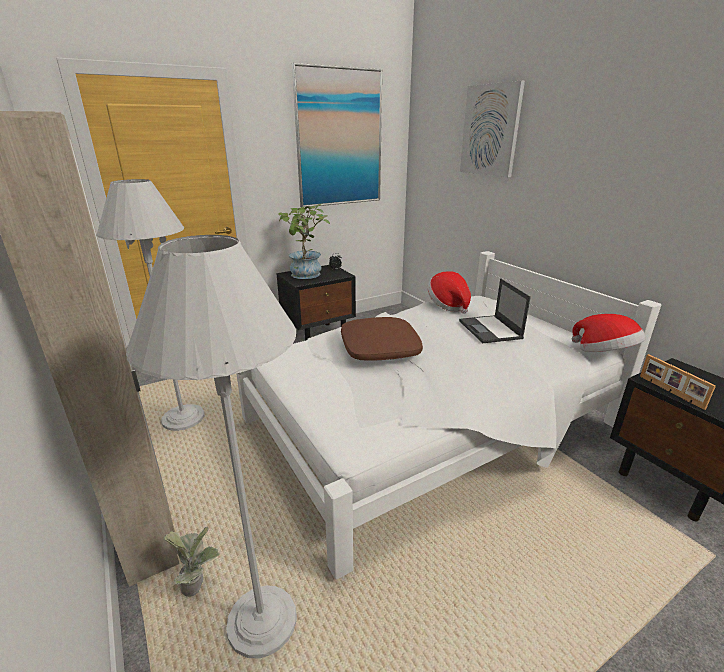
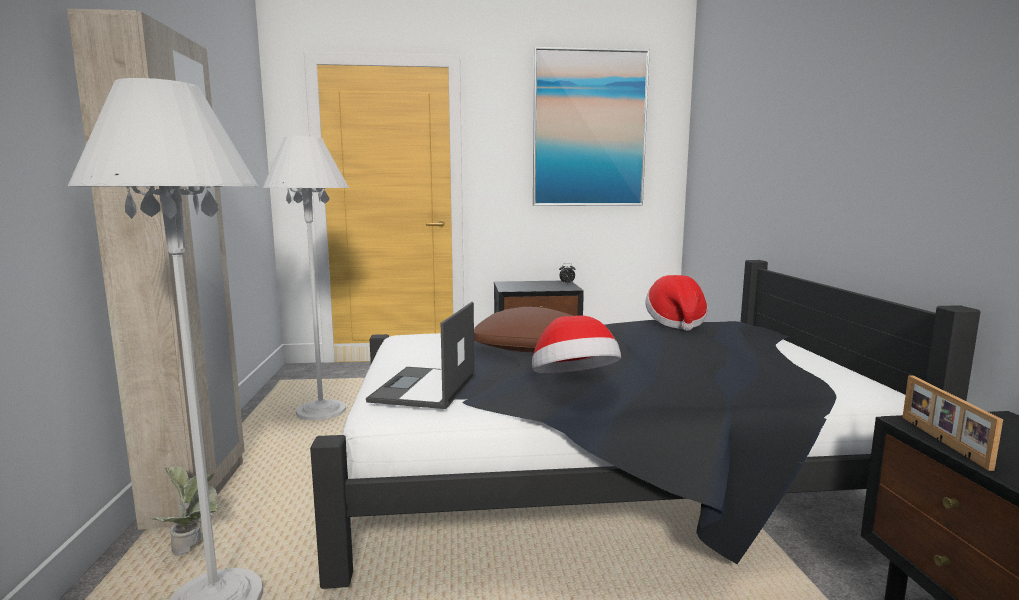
camera: 25 degrees right, 15 degrees down
white bed [236,251,661,580] -> black bed [310,260,981,589]
potted plant [278,204,330,279] -> none
laptop [459,278,531,343] -> laptop moved to [366,302,475,409]
picture [460,80,525,177] -> none
hat [572,314,646,352] -> hat moved to [532,315,621,373]

